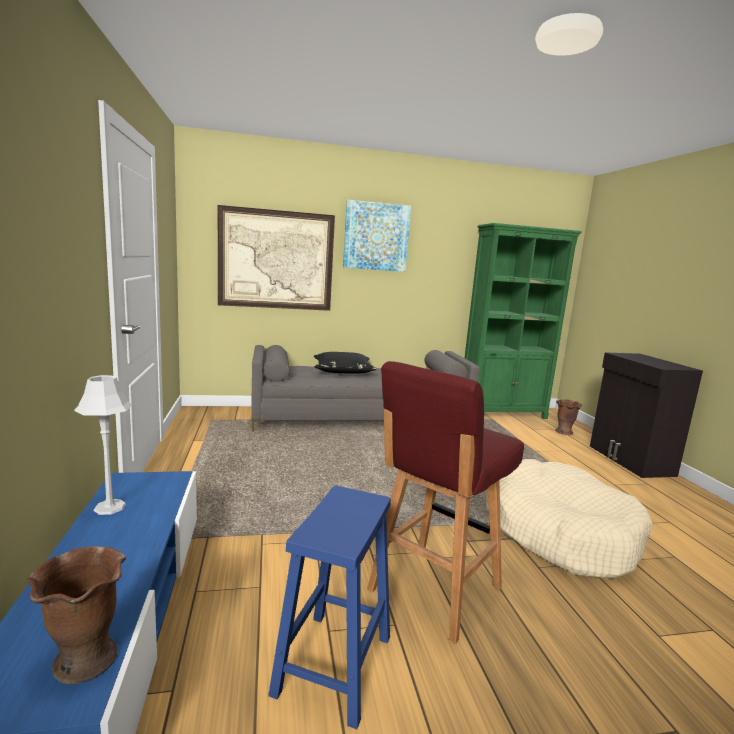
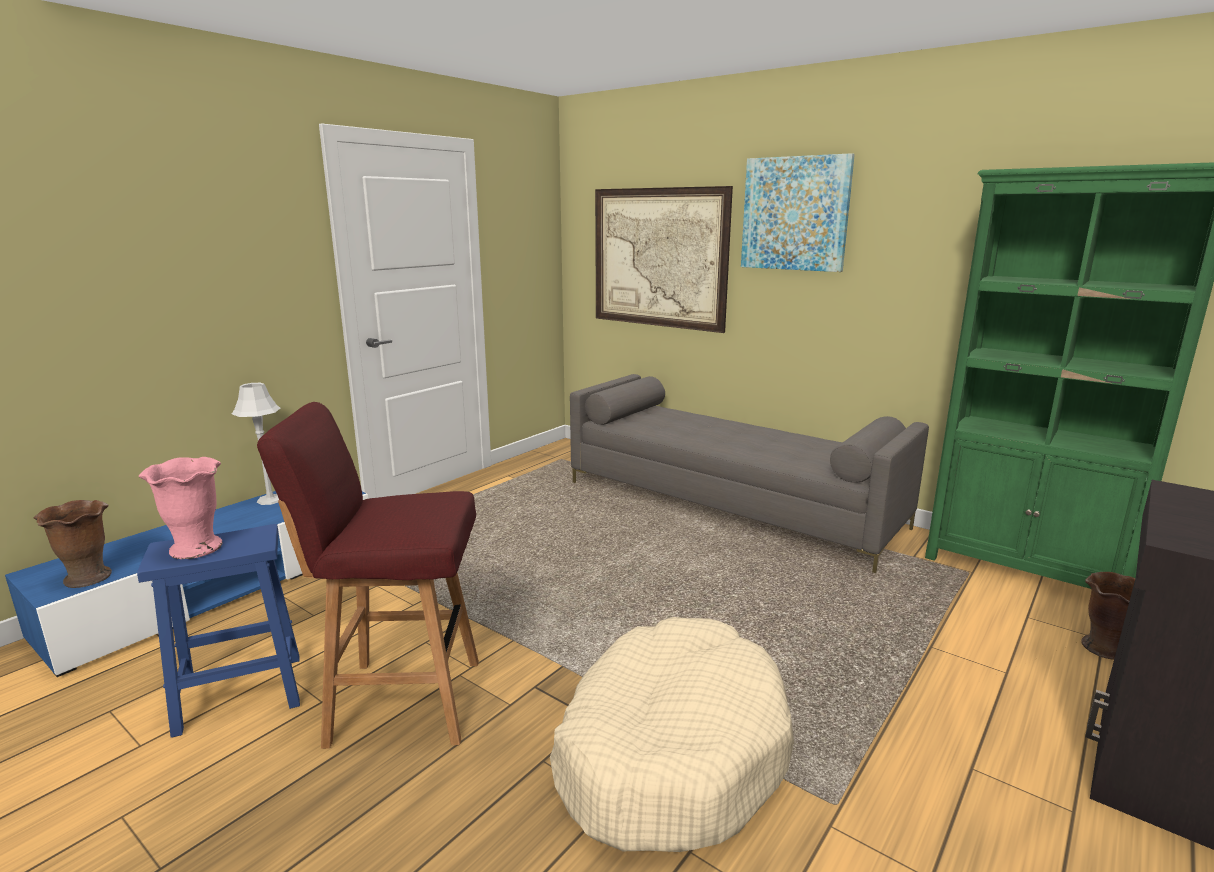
camera: 50 degrees right, 5 degrees up
black pillow [314,352,377,374] -> none
none -> pink vase [139,457,222,559]

